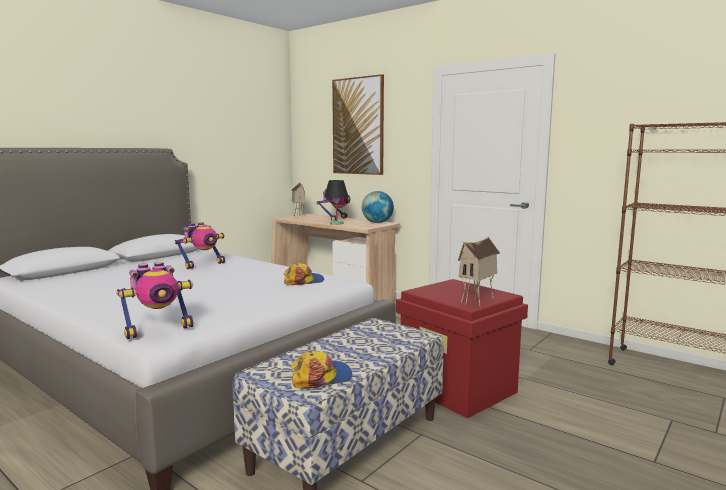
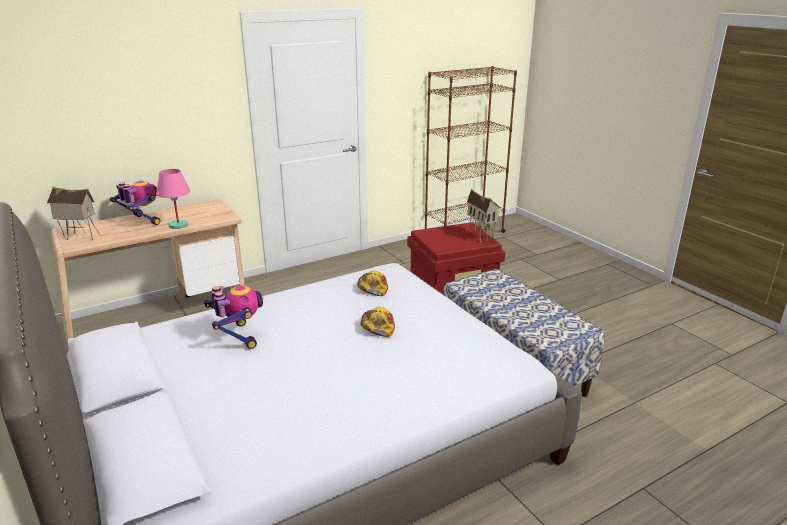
camera: 70 degrees left, 15 degrees up
toy robot [116,262,194,339] -> none
cap [291,350,352,388] -> cap moved to [361,307,395,337]
black table lamp [324,180,349,225] -> pink table lamp [156,169,190,229]
picture [332,74,384,175] -> none
globe [362,191,394,223] -> none

